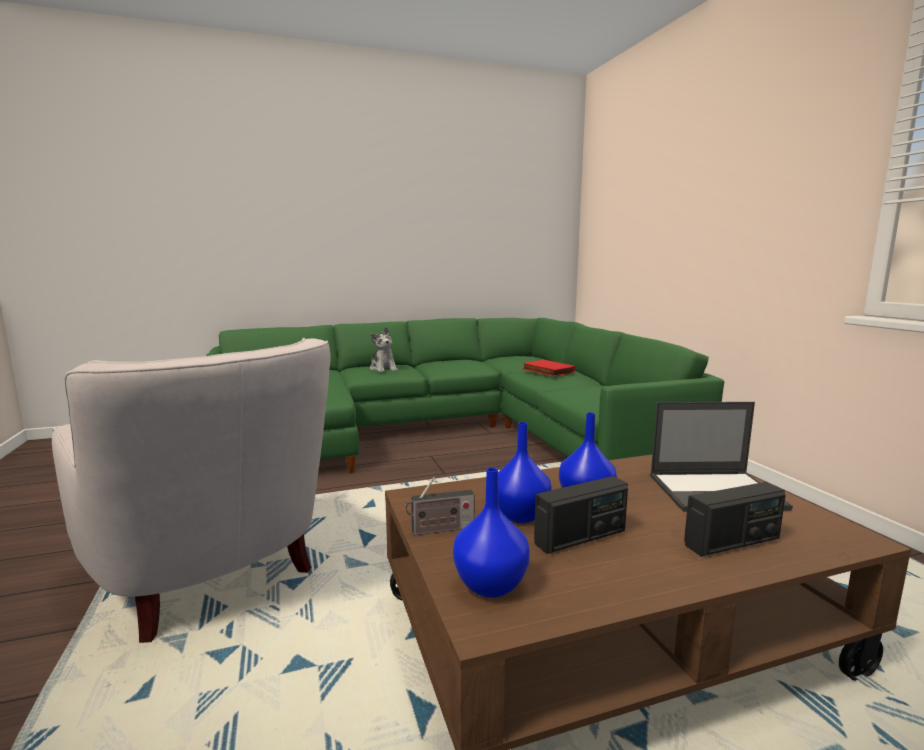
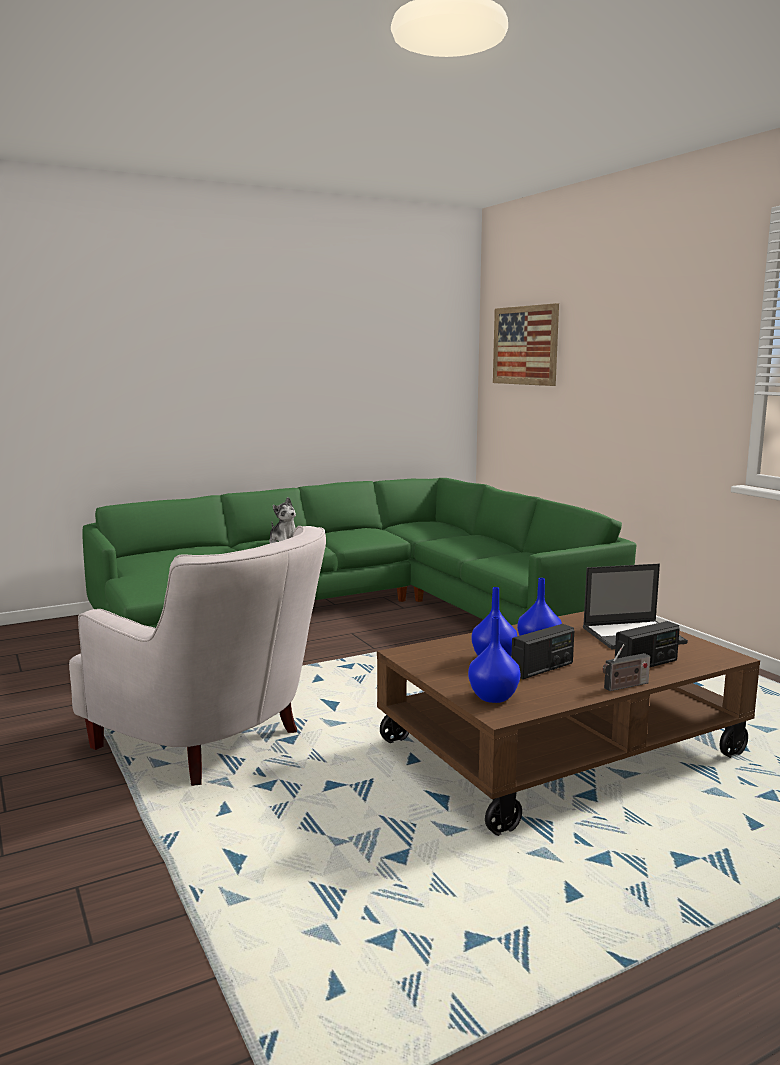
camera: 10 degrees left, 0 degrees up
radio [405,477,474,535] -> radio moved to [603,644,650,691]
red book [522,359,575,377] -> none
none -> picture [493,303,559,386]

